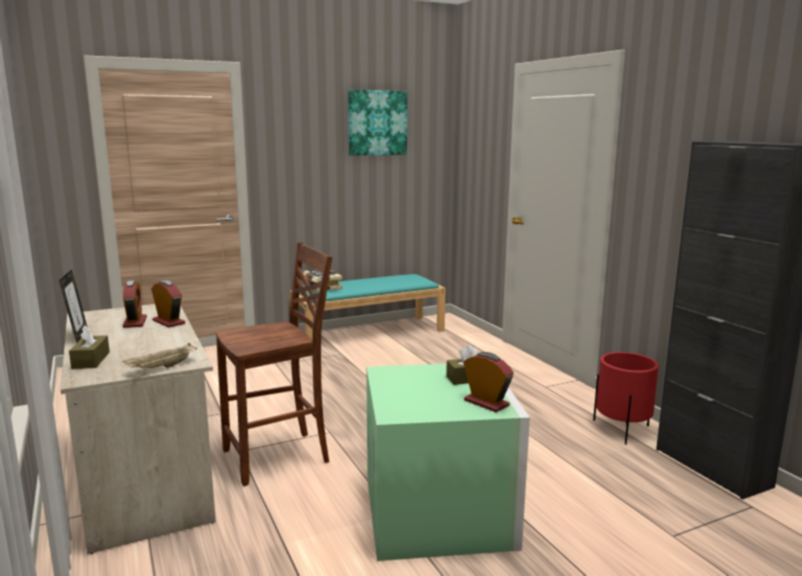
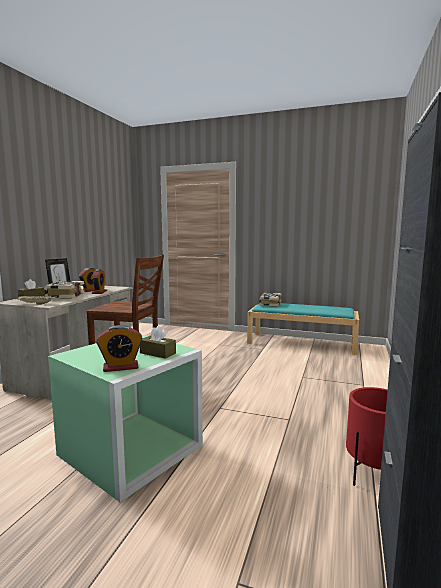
camera: 45 degrees right, 5 degrees down
picture [348,90,407,156] -> none
alarm clock [463,352,514,412] -> alarm clock turned 75 degrees clockwise [96,325,142,372]
none -> book [44,281,85,299]

